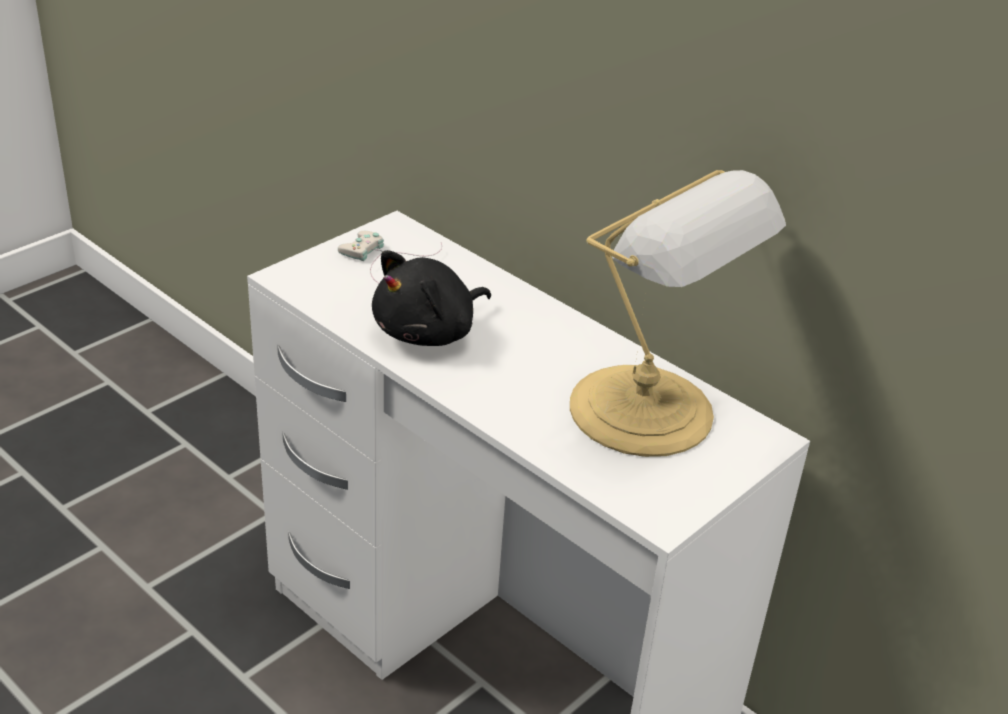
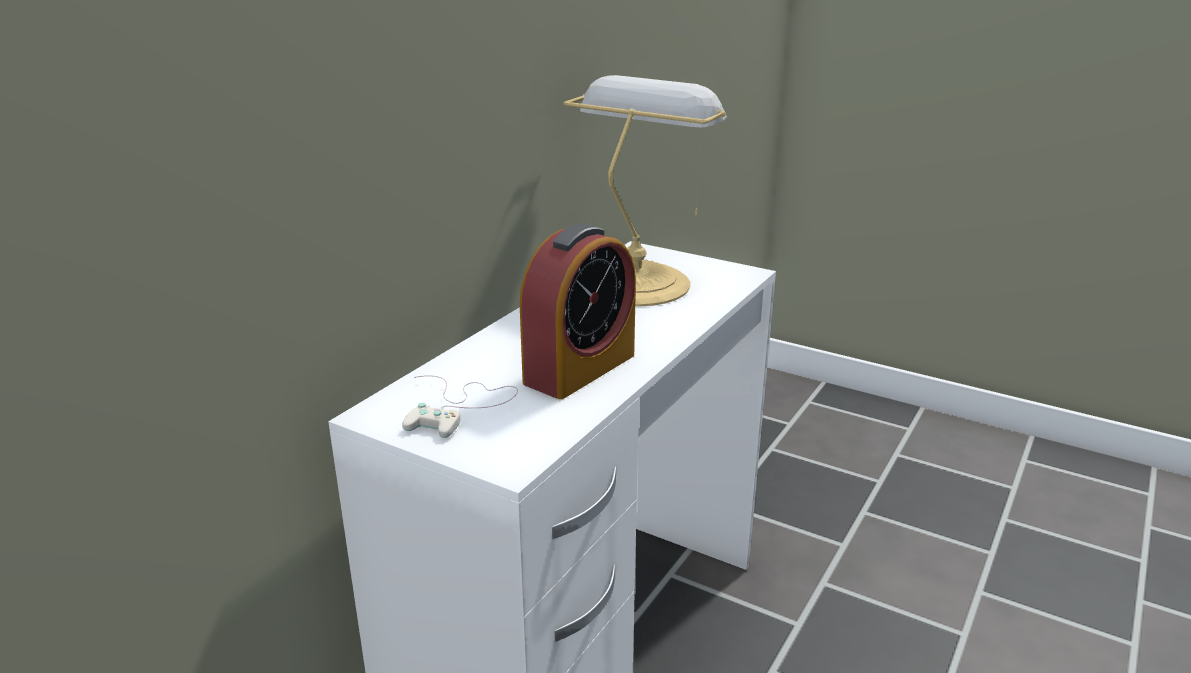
camera: 100 degrees left, 10 degrees down
black plush toy [372,250,491,346] -> alarm clock [520,224,636,399]

